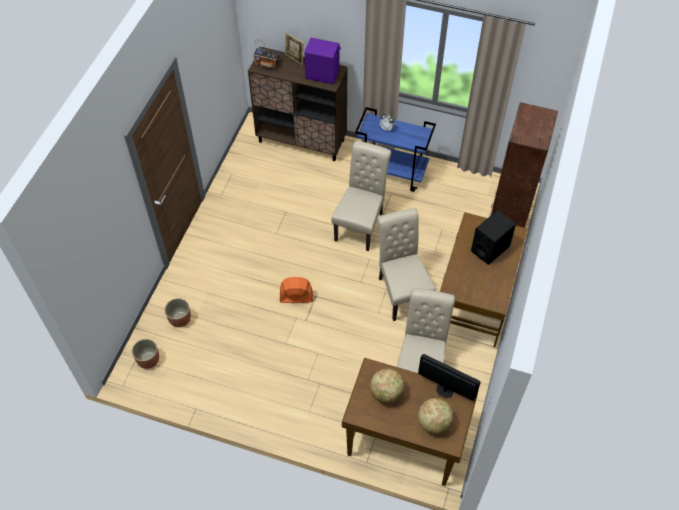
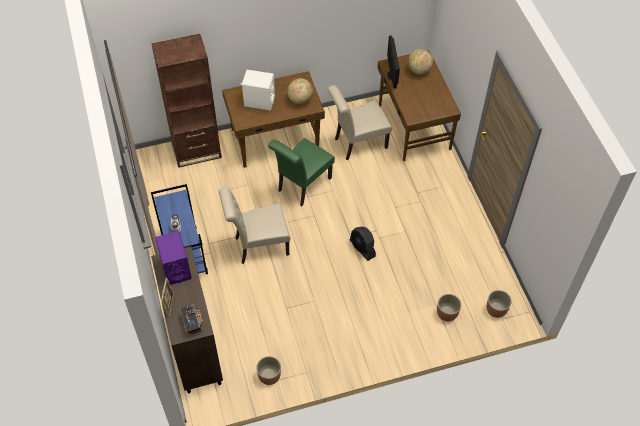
camera: 125 degrees left, 0 degrees up
orange fan [280,277,313,303] -> black fan [350,226,376,261]
globe [370,369,405,404] -> globe moved to [287,78,313,105]
beige chair [377,208,436,321] -> green chair [268,138,335,206]
black speaker [471,210,516,265] -> white speaker [241,70,275,111]
none -> planter [256,356,281,385]

